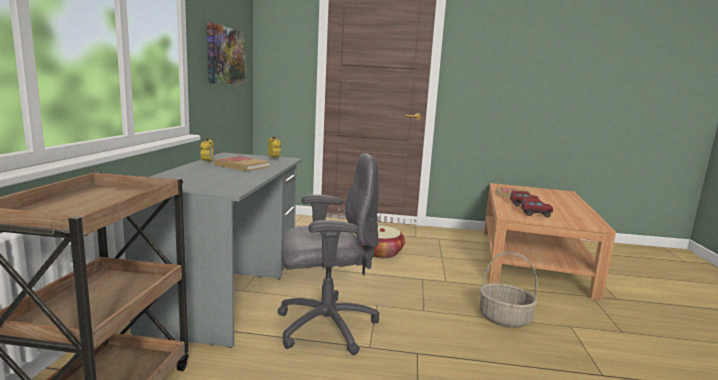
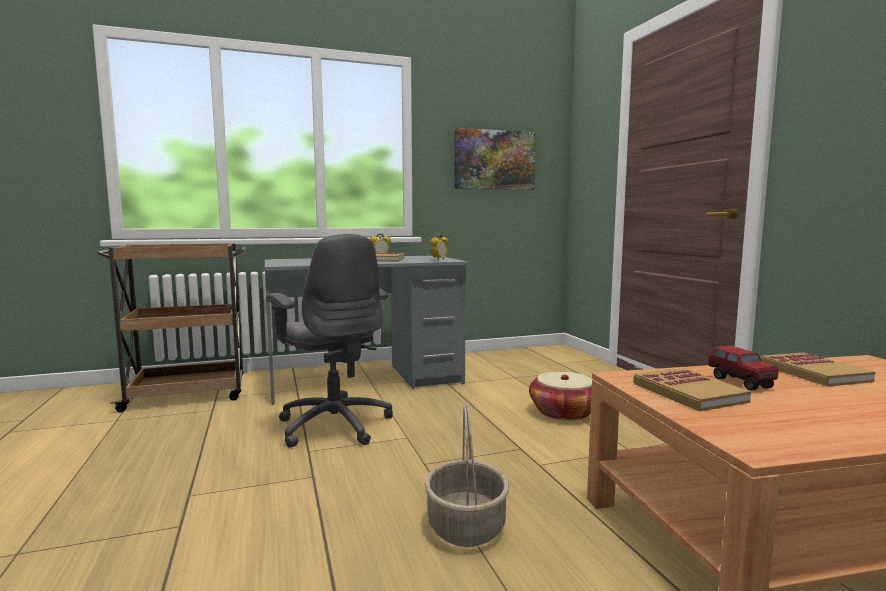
camera: 65 degrees right, 5 degrees down
toy truck [521,198,553,217] -> book [633,368,751,412]

